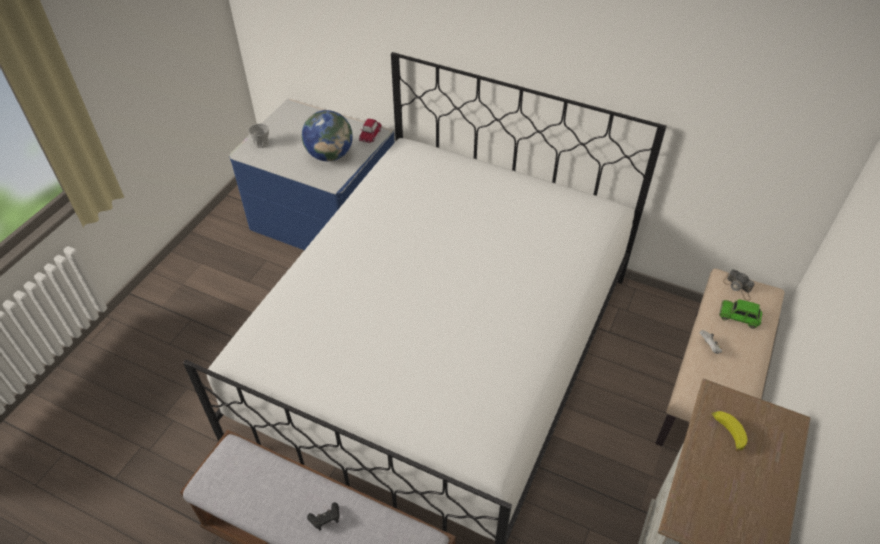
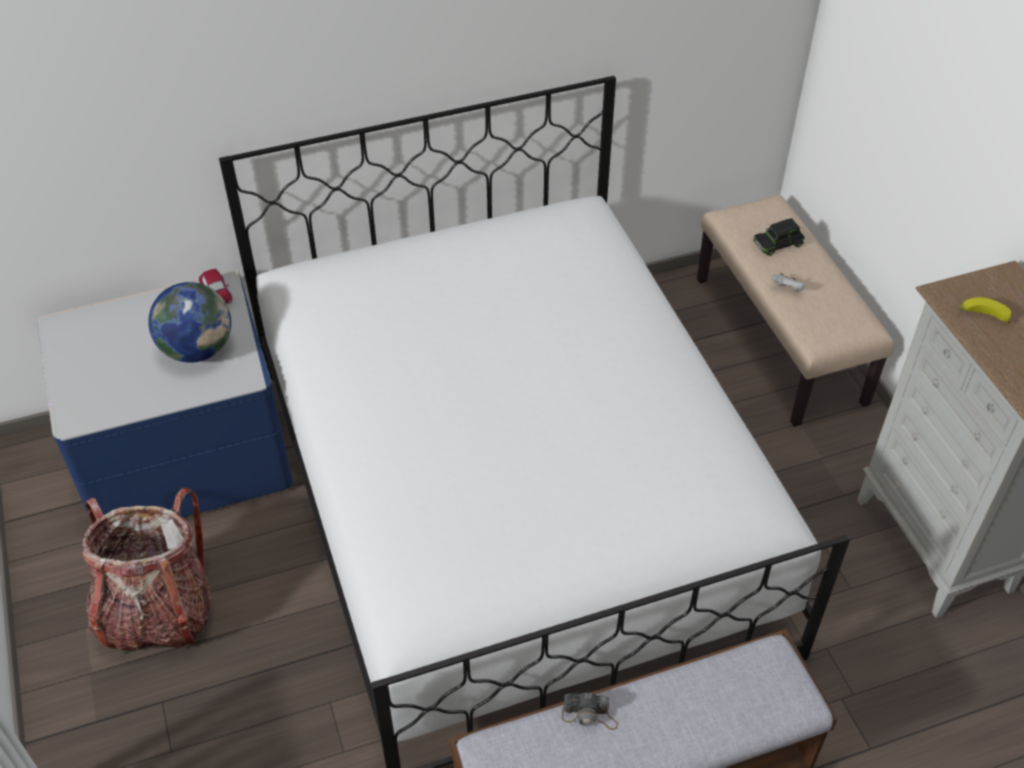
camera: 45 degrees left, 0 degrees up
cup [248,123,269,148] -> none
black game controller [307,502,339,531] -> none
green toy car [719,299,763,329] -> black toy car [753,218,805,256]
camera [723,269,755,301] -> camera moved to [562,693,618,730]
none -> backpack [83,488,211,653]

